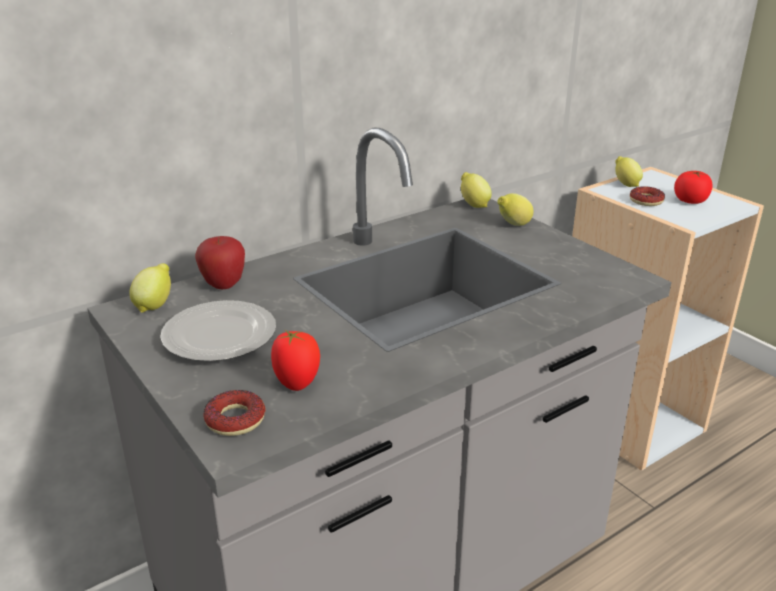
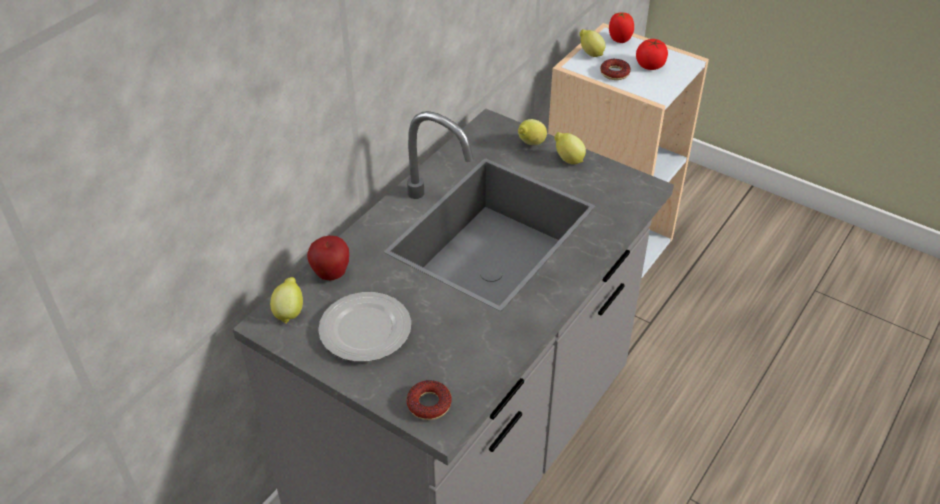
camera: 20 degrees left, 15 degrees up
tomato [271,330,320,391] -> tomato moved to [609,13,634,43]
lemon [461,172,492,208] -> lemon moved to [554,132,586,164]

